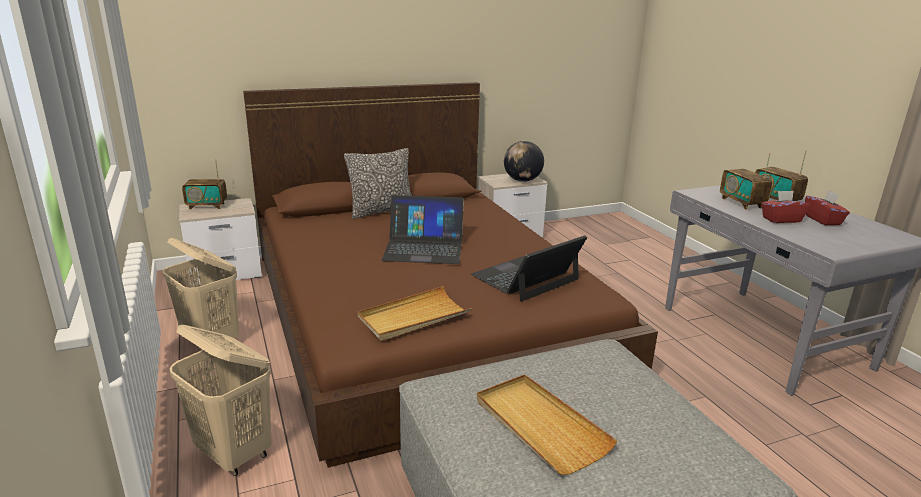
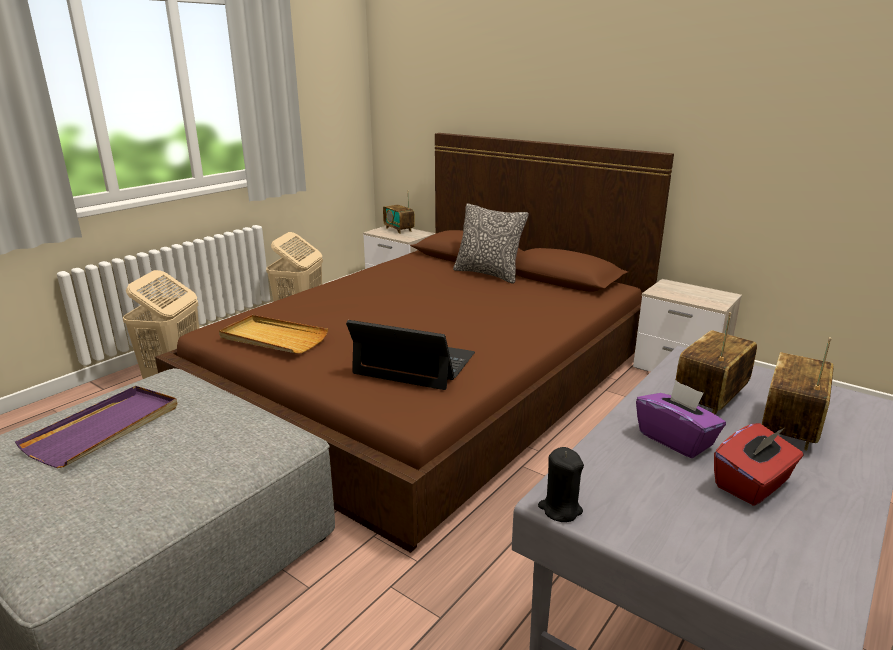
camera: 60 degrees right, 0 degrees up
laptop [382,195,464,264] -> none
beige tray [476,374,617,475] -> purple tray [15,386,177,468]
globe [504,141,544,182] -> none
red tissue box [761,191,810,223] -> purple tissue box [636,380,726,458]
none -> black candle [538,447,584,522]

